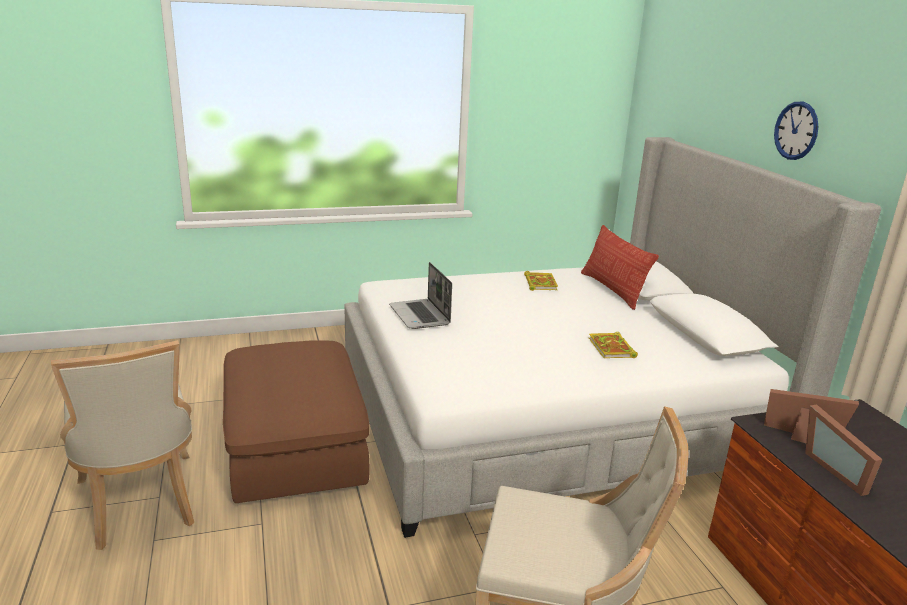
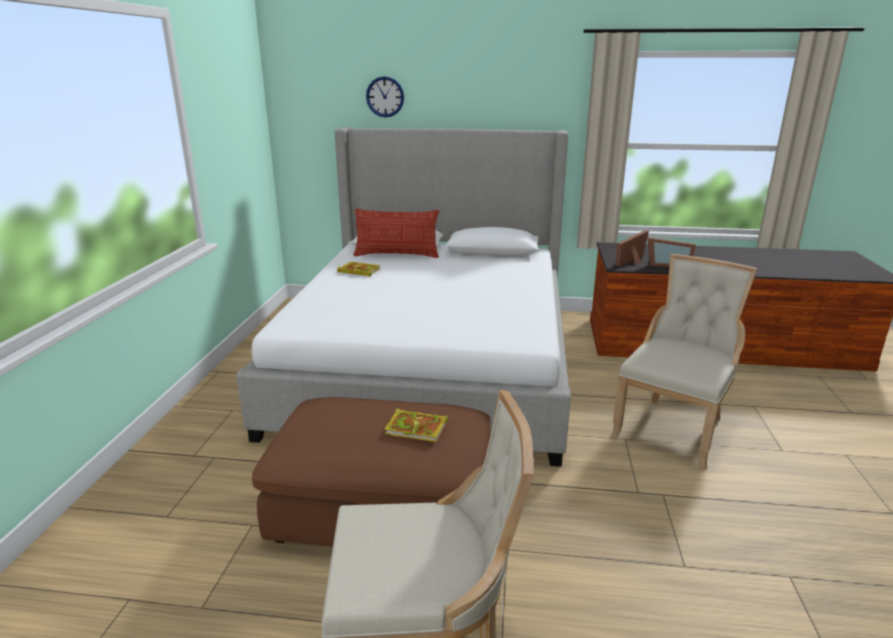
camera: 65 degrees left, 0 degrees up
laptop [389,262,452,329] -> none
book [589,332,638,358] -> book moved to [385,409,448,442]
wall clock [774,102,819,160] -> wall clock moved to [366,76,404,117]

